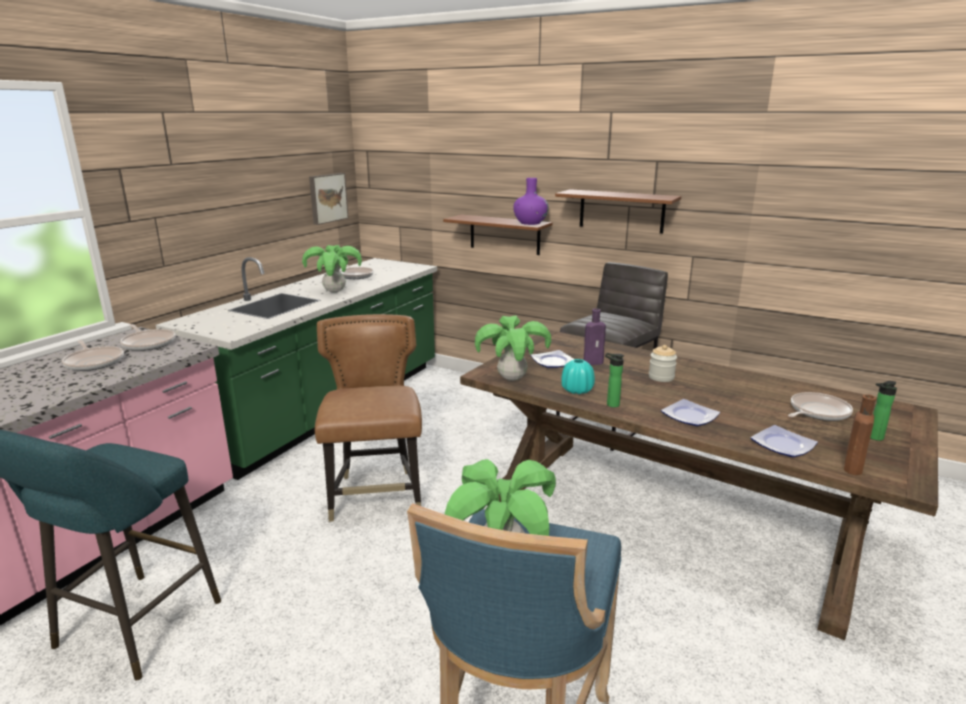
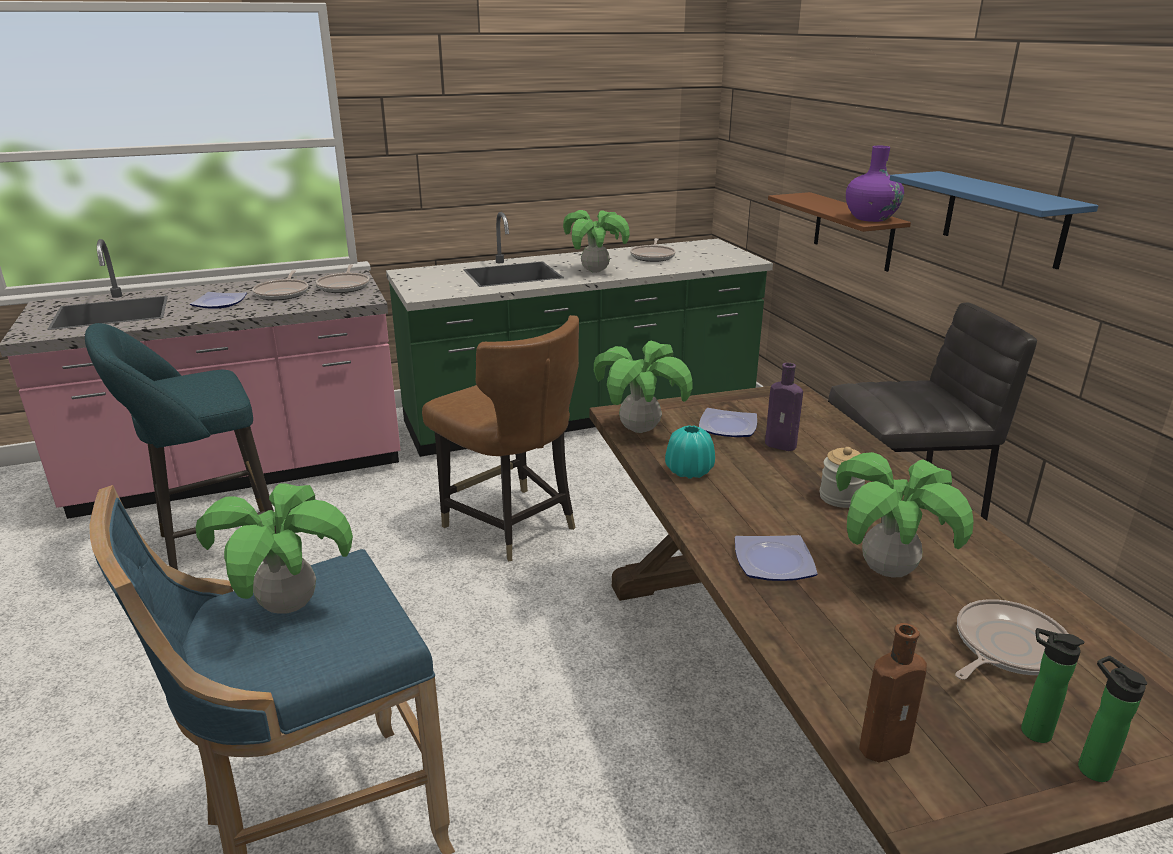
camera: 40 degrees right, 5 degrees up
picture [309,173,348,225] -> none
brown chair [315,314,422,522] -> brown chair turned 105 degrees clockwise [422,315,579,562]
brown shelf [555,189,681,234] -> blue shelf [890,171,1098,269]
bottle [605,353,624,408] -> bottle moved to [1078,656,1147,782]
plate [751,425,818,457] -> plate moved to [190,292,247,309]
frying pan [788,392,853,421] -> frying pan turned 45 degrees counterclockwise [955,599,1068,680]
none -> potted plant [836,452,974,577]

